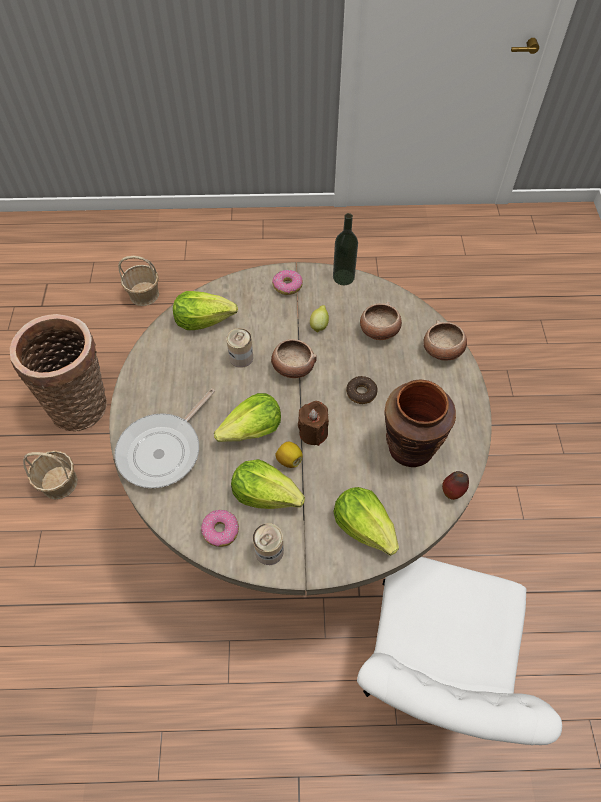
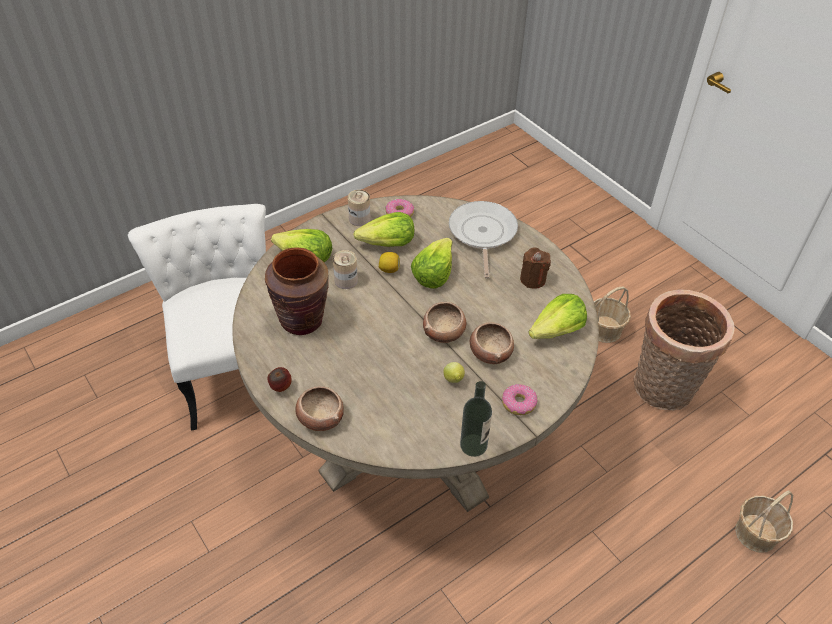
camera: 145 degrees right, 10 degrees down
can [226,328,253,368] -> can moved to [333,250,358,289]
brown candle [298,401,329,446] -> brown candle moved to [520,248,551,289]
donut [346,376,378,404] -> none
bowl [360,302,402,340] -> bowl moved to [470,322,514,364]
apple [442,471,469,500] -> apple moved to [267,367,292,392]

